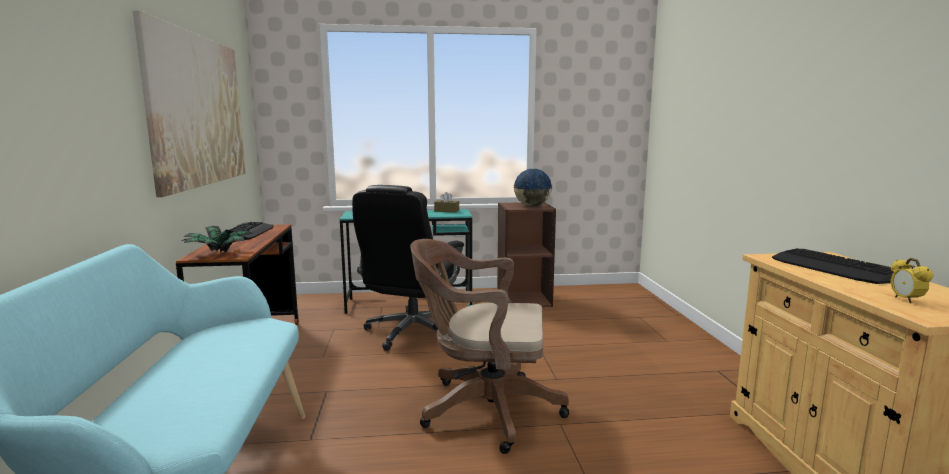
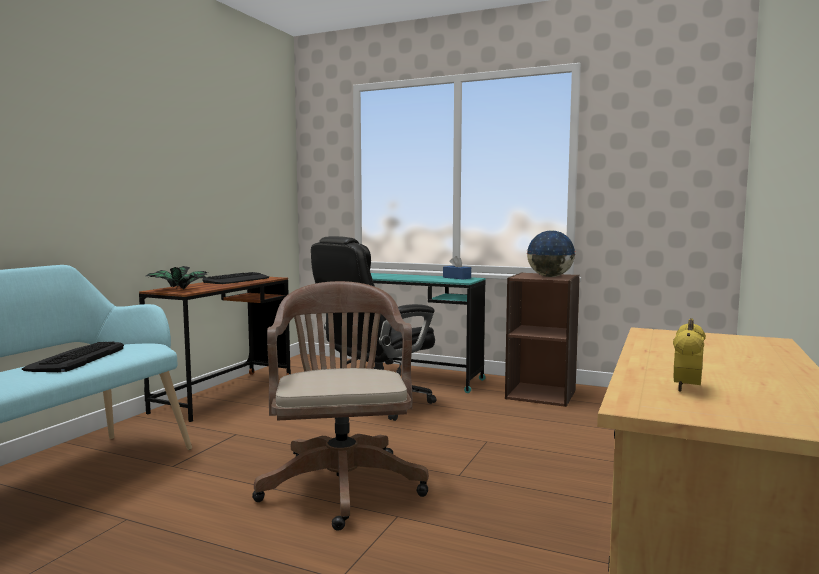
camera: 30 degrees right, 5 degrees down
picture [133,10,246,197] -> none
brown office chair [410,239,569,454] -> brown office chair turned 45 degrees clockwise [252,281,429,531]
brown tissue box [434,192,459,212] -> blue tissue box [443,256,471,280]
keyboard [772,248,894,284] -> keyboard moved to [22,342,124,372]

